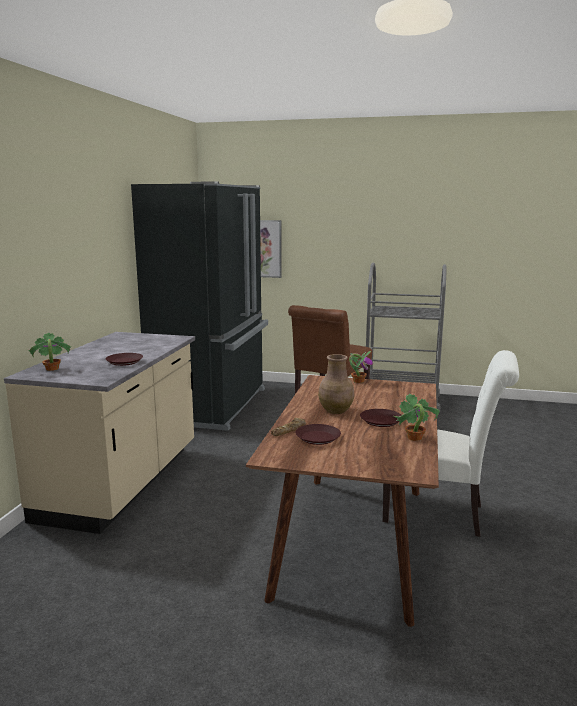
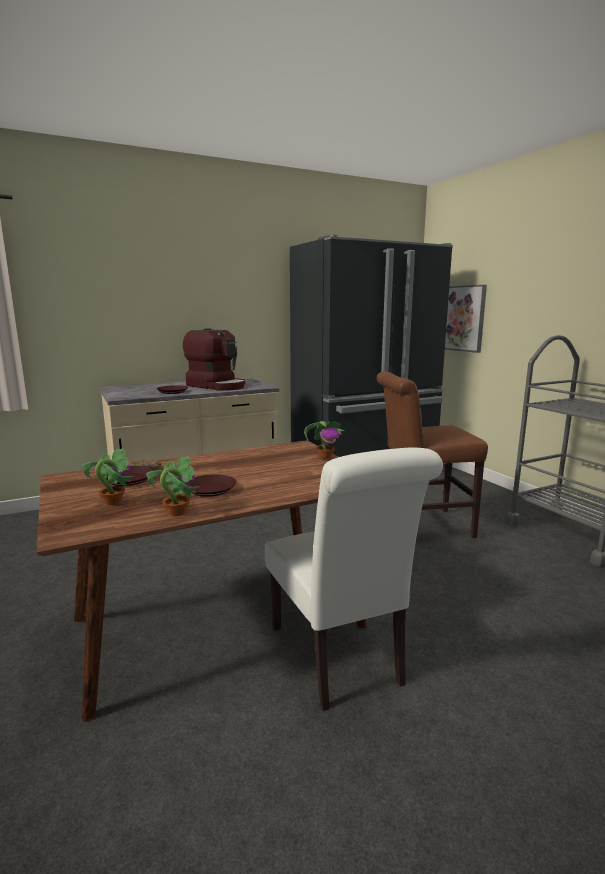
camera: 50 degrees right, 0 degrees up
potted plant [28,332,72,371] -> potted plant moved to [82,448,134,505]
brown vase [318,354,354,414] -> none
none -> coffee machine [183,329,245,391]

